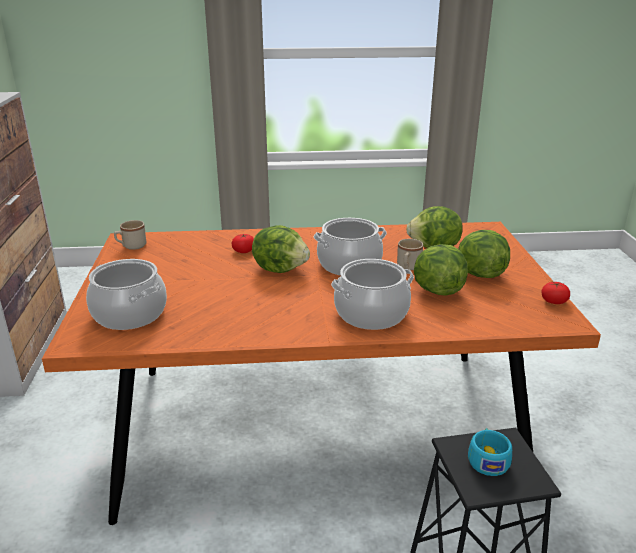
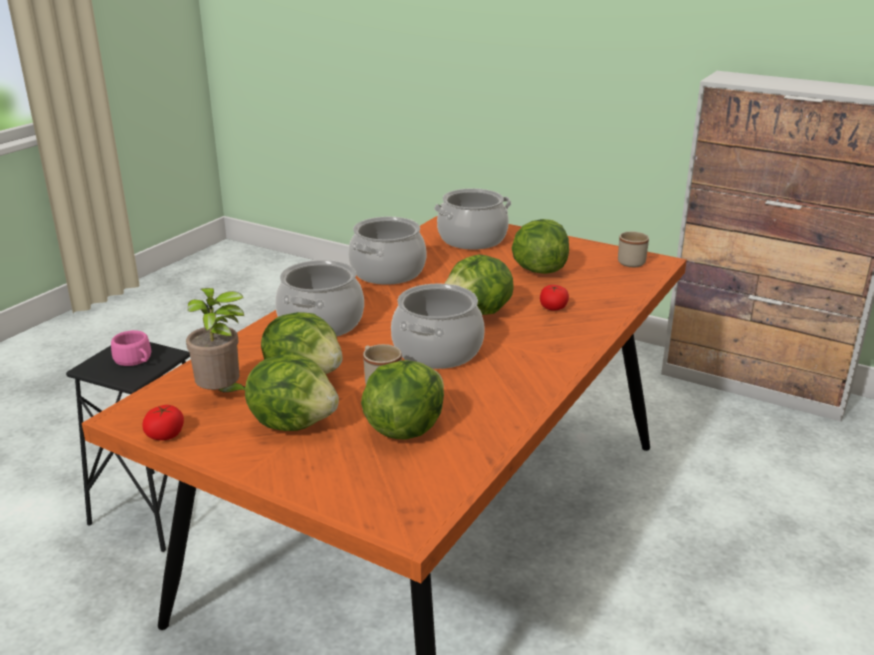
camera: 125 degrees right, 0 degrees up
turquoise cup [468,428,512,476] -> pink cup [111,330,151,366]
none -> potted plant [186,288,245,392]
none -> cooking pot [348,217,427,285]
none -> lettuce [512,219,569,274]

